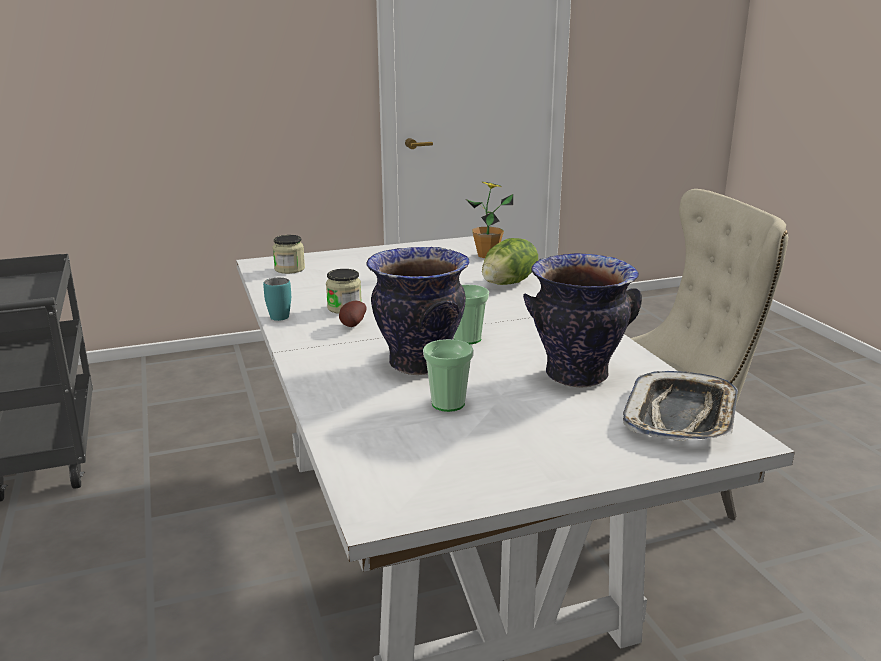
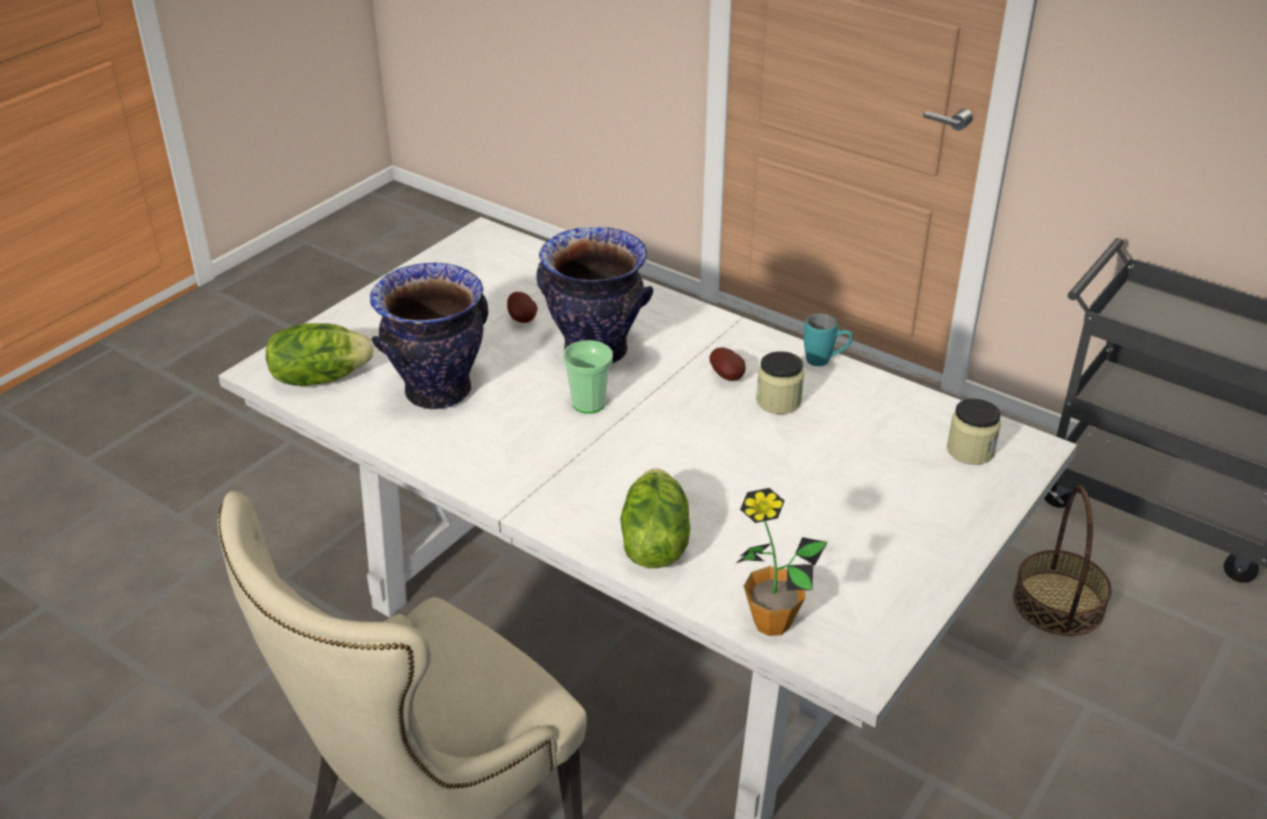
camera: 145 degrees right, 15 degrees up
cup [423,339,474,412] -> potato [507,292,538,323]
tray [623,371,738,441] -> lettuce [266,323,374,386]
none -> basket [1013,486,1112,636]

